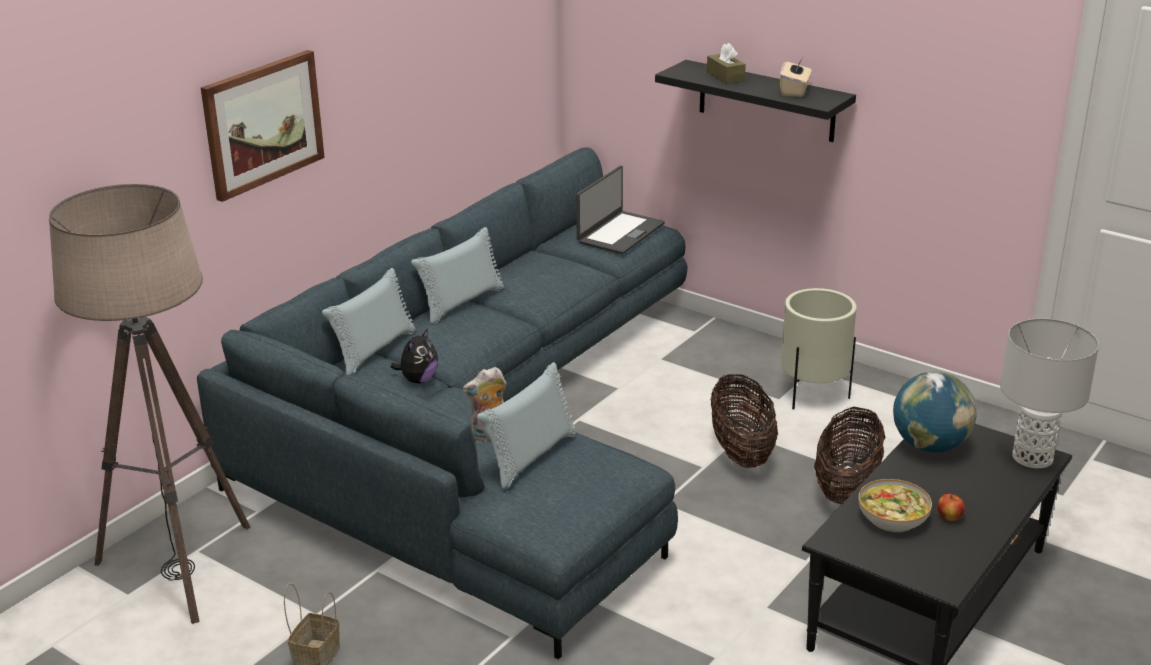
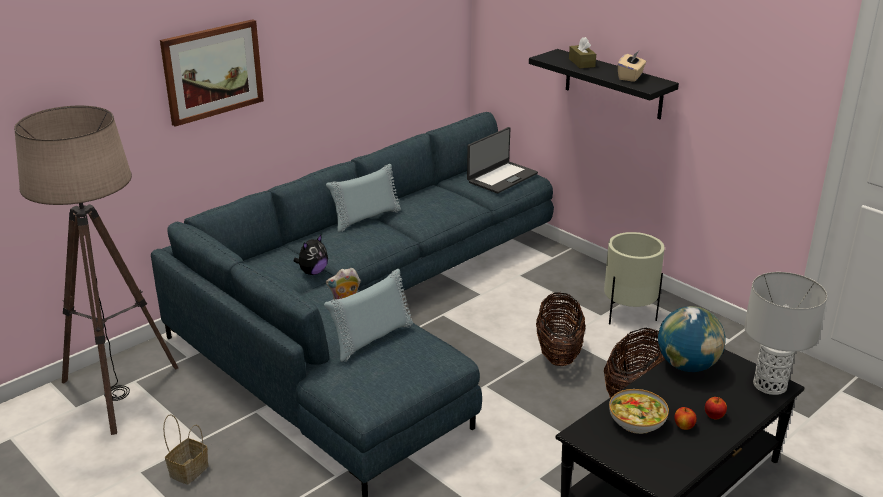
camera: 10 degrees right, 0 degrees up
blue pillow [322,268,415,375] -> none
none -> apple [705,397,727,420]

